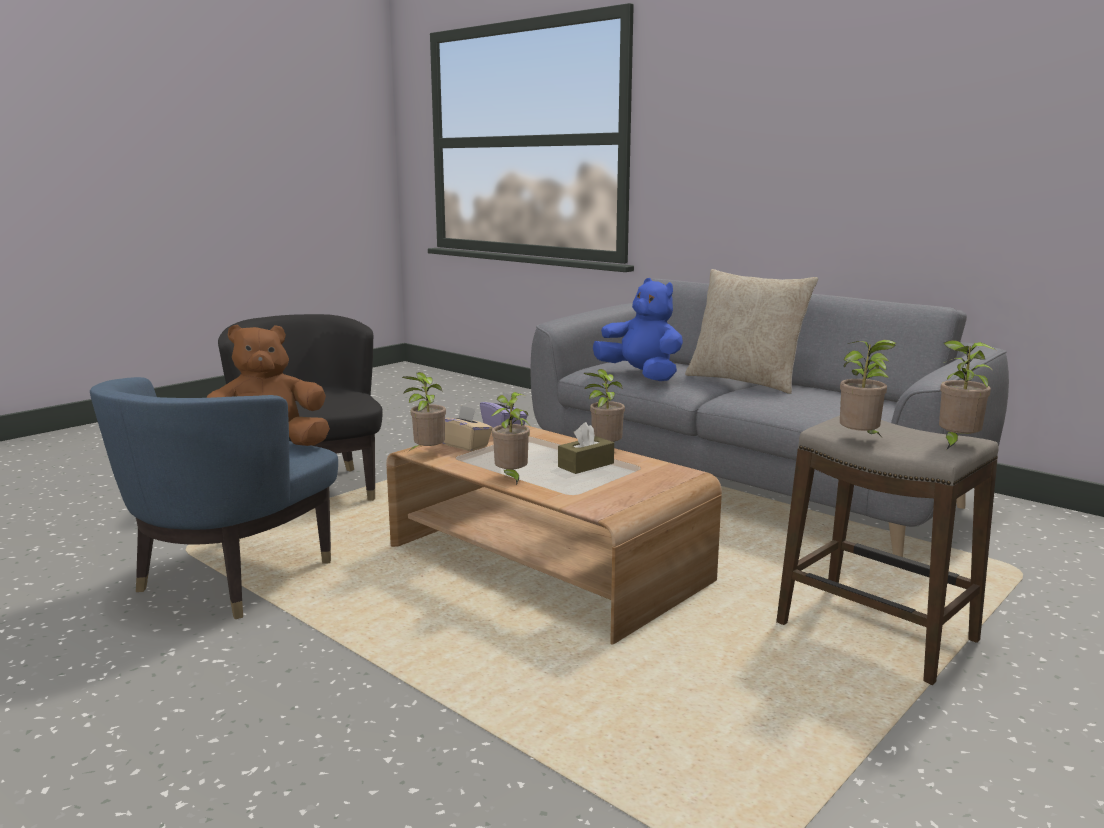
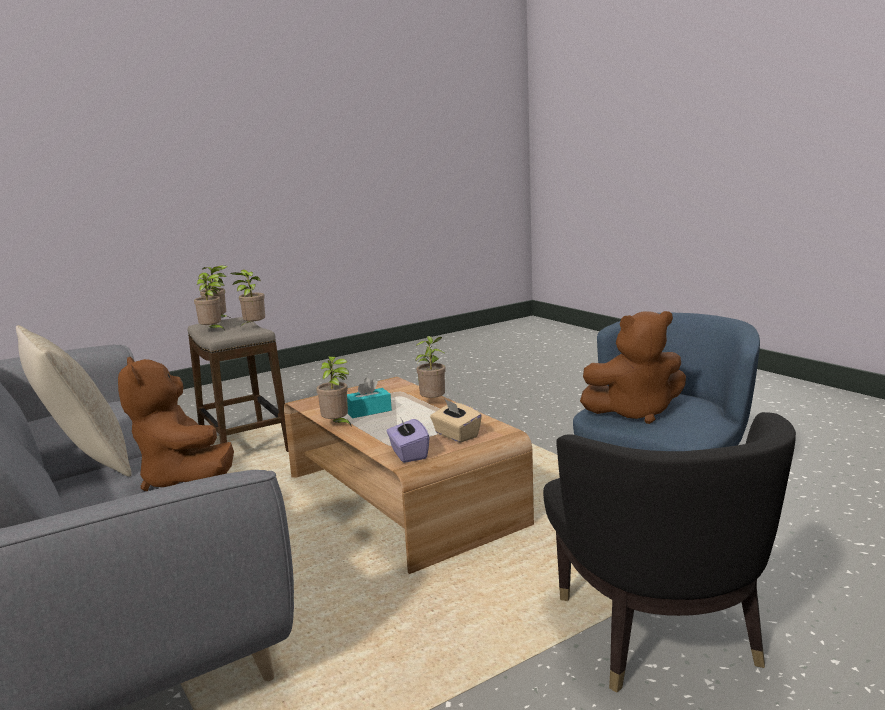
camera: 165 degrees left, 0 degrees up
potted plant [402,372,446,450] -> potted plant moved to [194,274,225,330]
brown tissue box [558,422,614,474] -> turquoise tissue box [347,378,392,418]
blue plush toy [593,278,683,381] -> brown plush toy [118,357,234,491]

